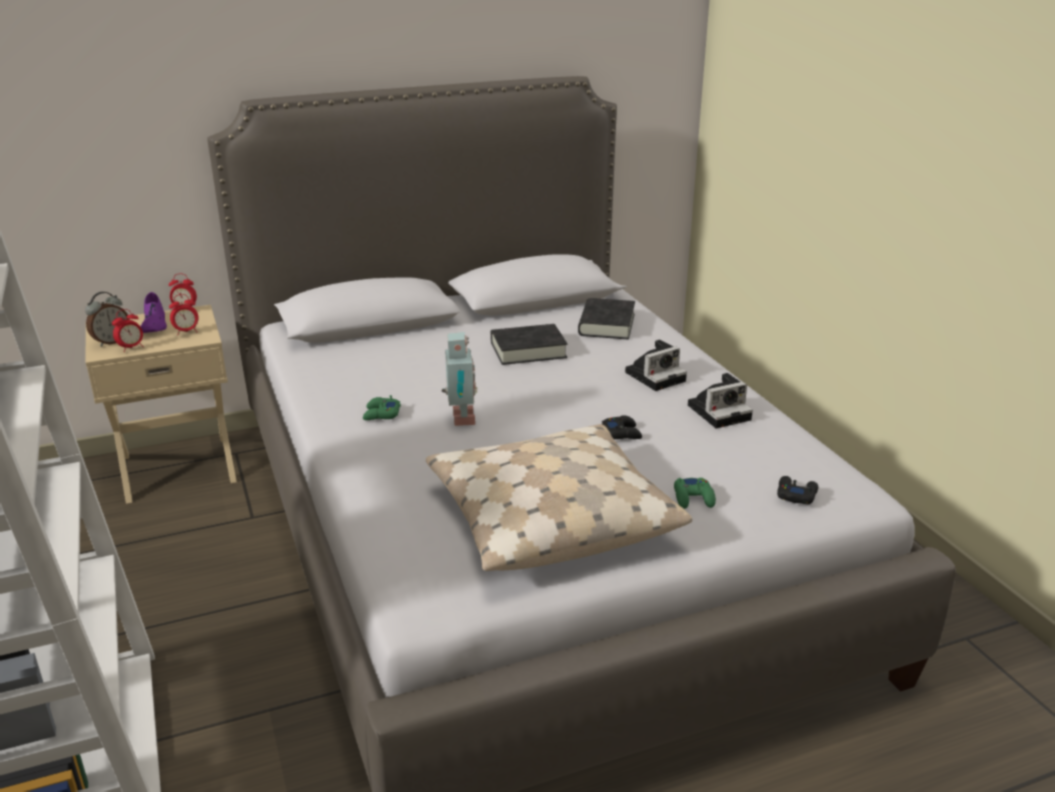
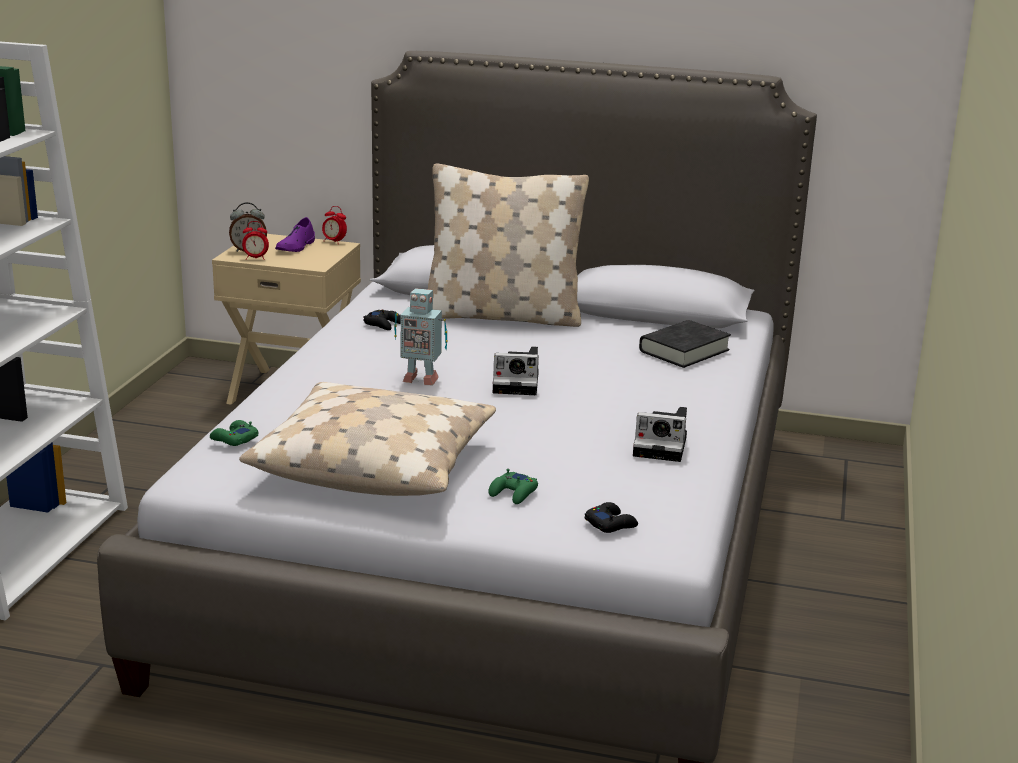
camera: 35 degrees right, 5 degrees down
alarm clock [169,294,199,335] -> none
green game controller [363,395,401,420] -> green game controller moved to [210,420,258,446]
toy robot [442,332,477,426] -> toy robot turned 75 degrees clockwise [394,288,448,385]
black book [491,324,567,365] -> none
black game controller [602,415,642,439] -> black game controller moved to [363,310,401,330]
camera [625,340,687,391] -> camera moved to [493,346,539,395]
none -> beige pillow [428,163,589,327]

